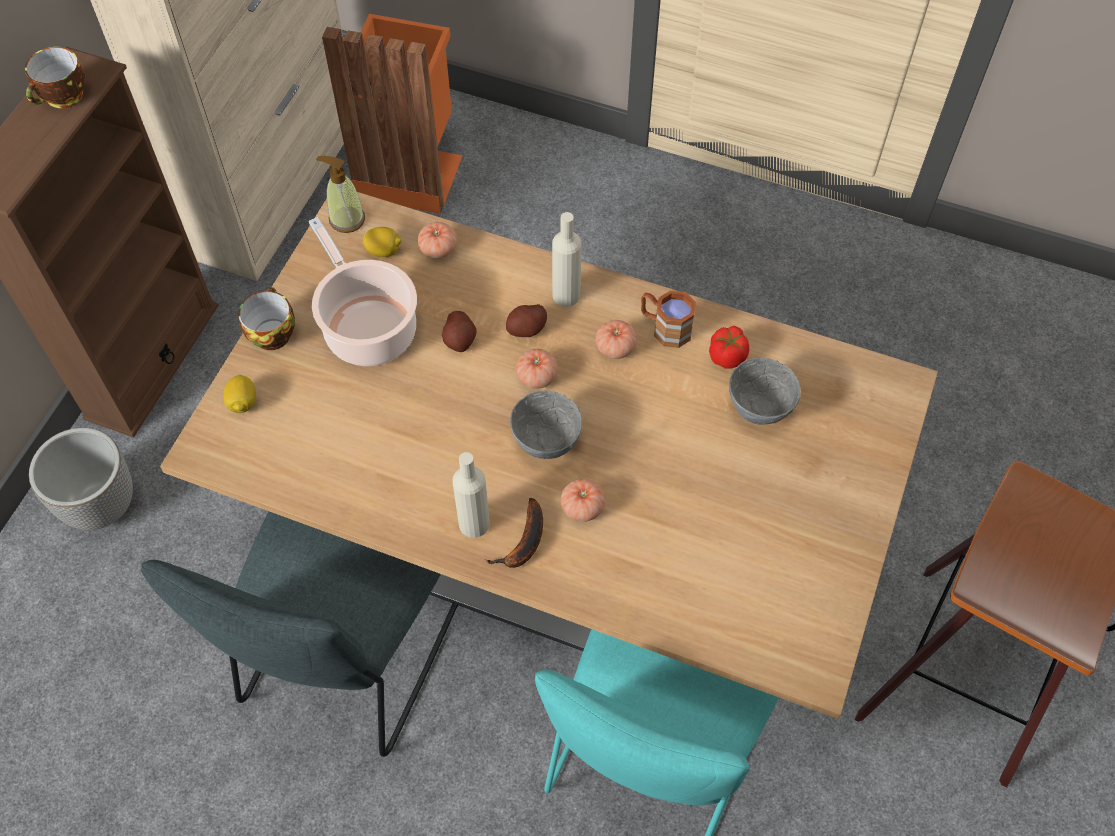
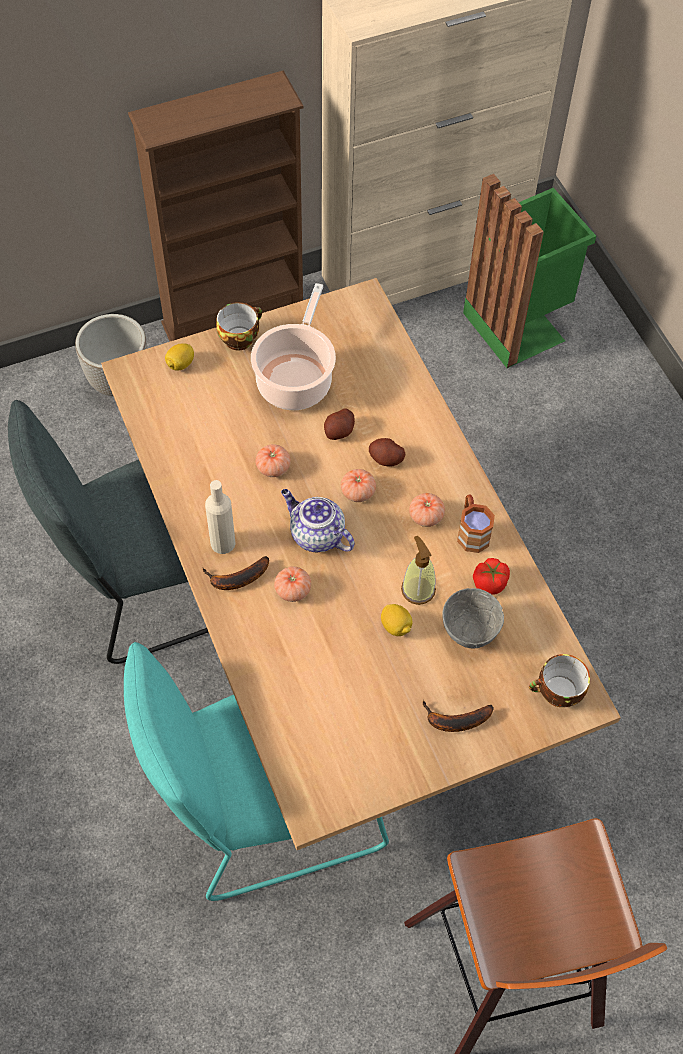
camera: 45 degrees right, 0 degrees up
cup [25,47,85,108] -> cup moved to [529,654,590,707]
soap dispenser [316,156,365,233] -> soap dispenser moved to [401,536,436,605]
orange trash can [322,14,463,214] -> green trash can [463,174,596,368]
lemon [363,227,402,257] -> lemon moved to [381,604,412,636]
tomato [417,222,457,259] -> tomato moved to [255,444,291,477]
grey bowl [510,391,582,459] -> teapot [281,489,355,552]
beige bottle [552,212,582,307] -> none
none -> banana [423,699,494,732]

